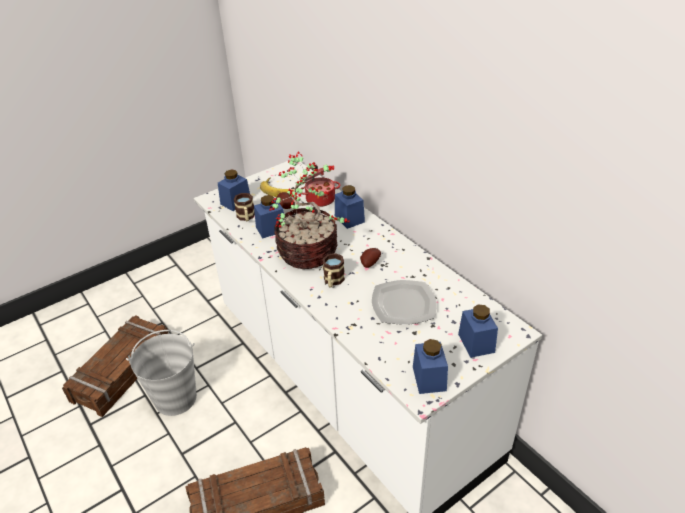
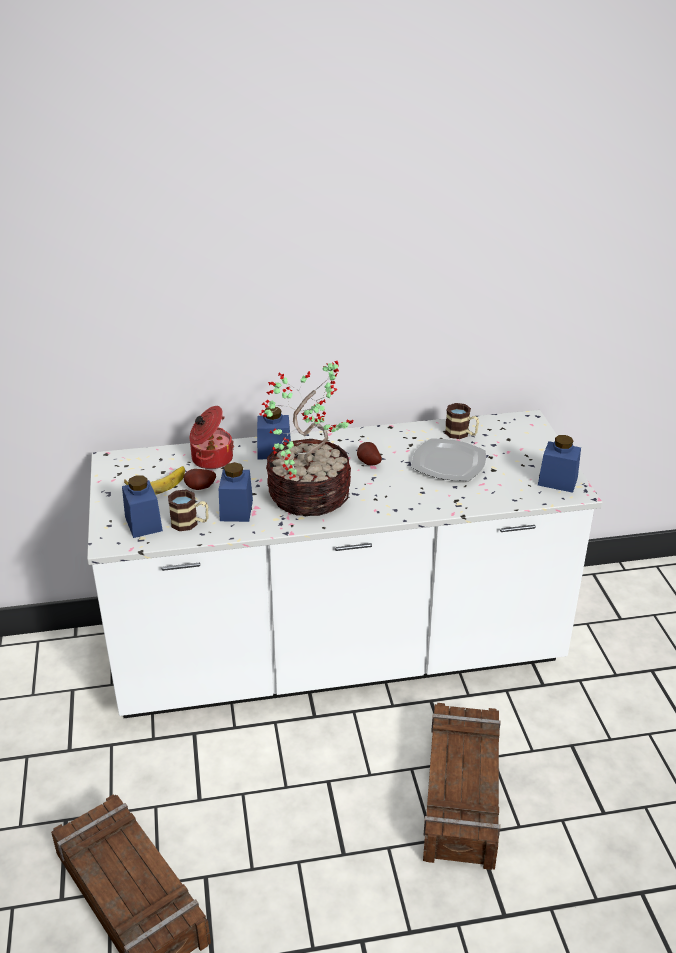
camera: 65 degrees left, 5 degrees down
grey bucket [126,330,197,416] -> none
mug [323,253,345,287] -> mug moved to [445,403,479,439]
blue jar [458,305,498,358] -> none

